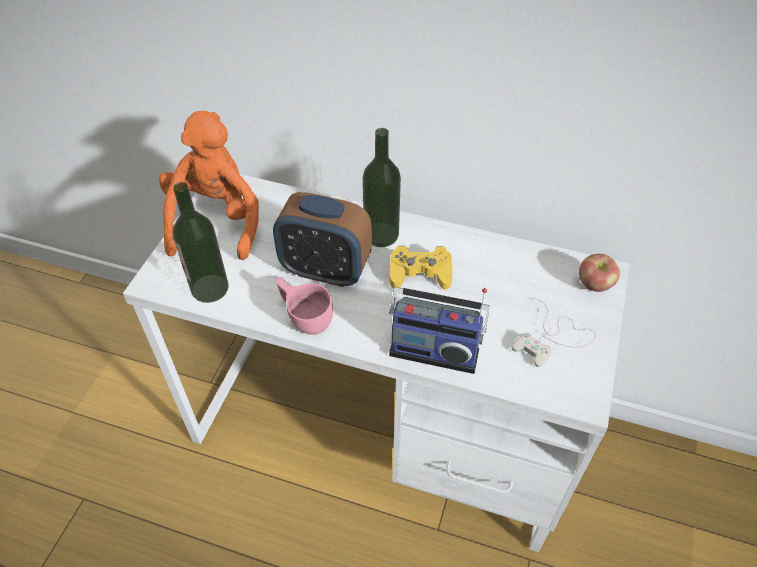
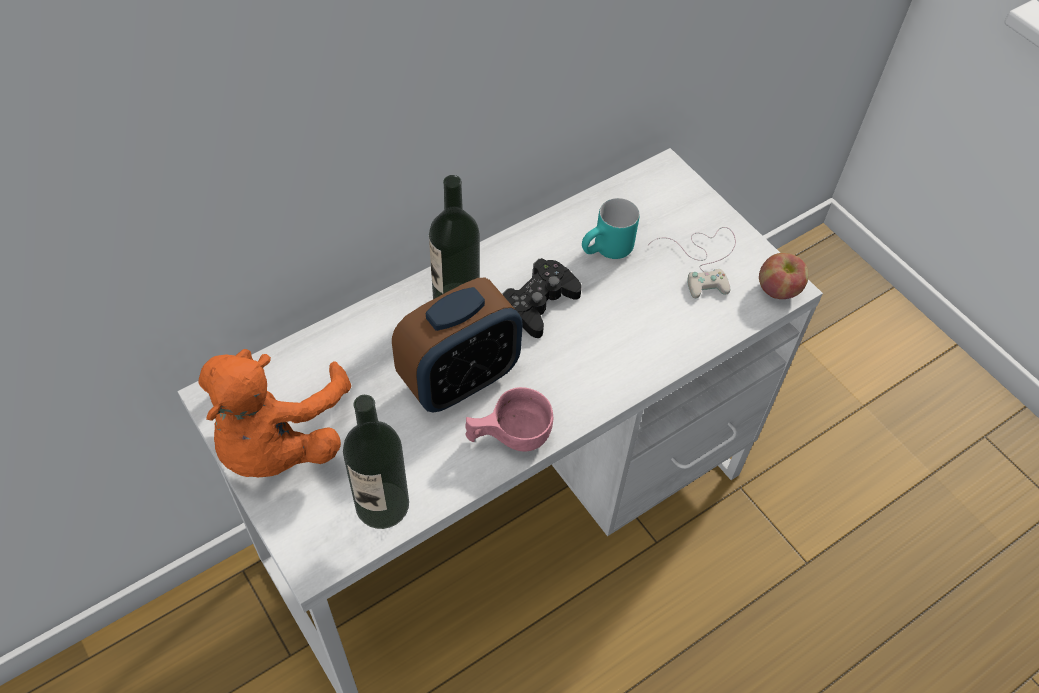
camera: 55 degrees left, 5 degrees up
orange plush toy [159,111,259,260] -> orange plush toy turned 120 degrees counterclockwise [199,349,351,477]
radio [389,287,490,374] -> none
yellow game controller [390,246,452,290] -> black game controller [503,258,582,338]
apple [579,254,620,292] -> apple moved to [759,253,808,299]
none -> turquoise mug [582,198,639,259]

